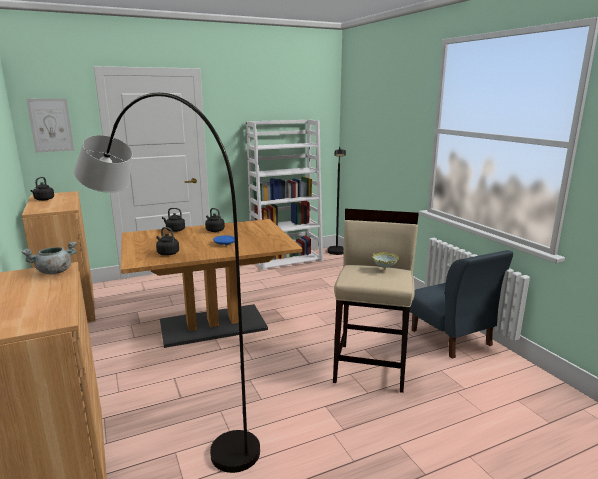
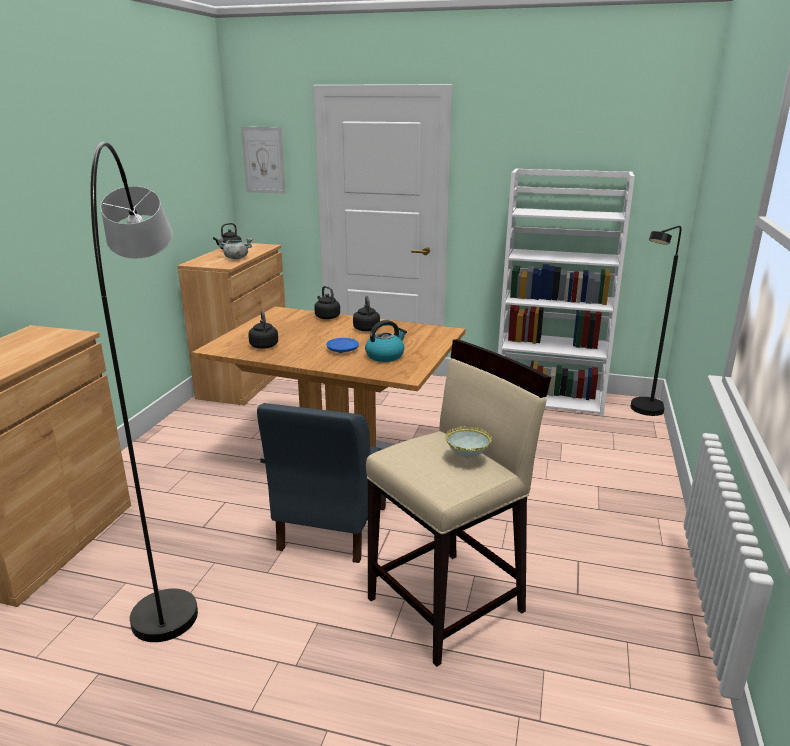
camera: 40 degrees right, 5 degrees up
grey cooking pot [21,241,77,274] -> grey cooking pot moved to [216,237,253,259]
blue chair [409,250,513,359] -> blue chair moved to [257,403,386,563]
none -> kettle [365,320,407,362]

